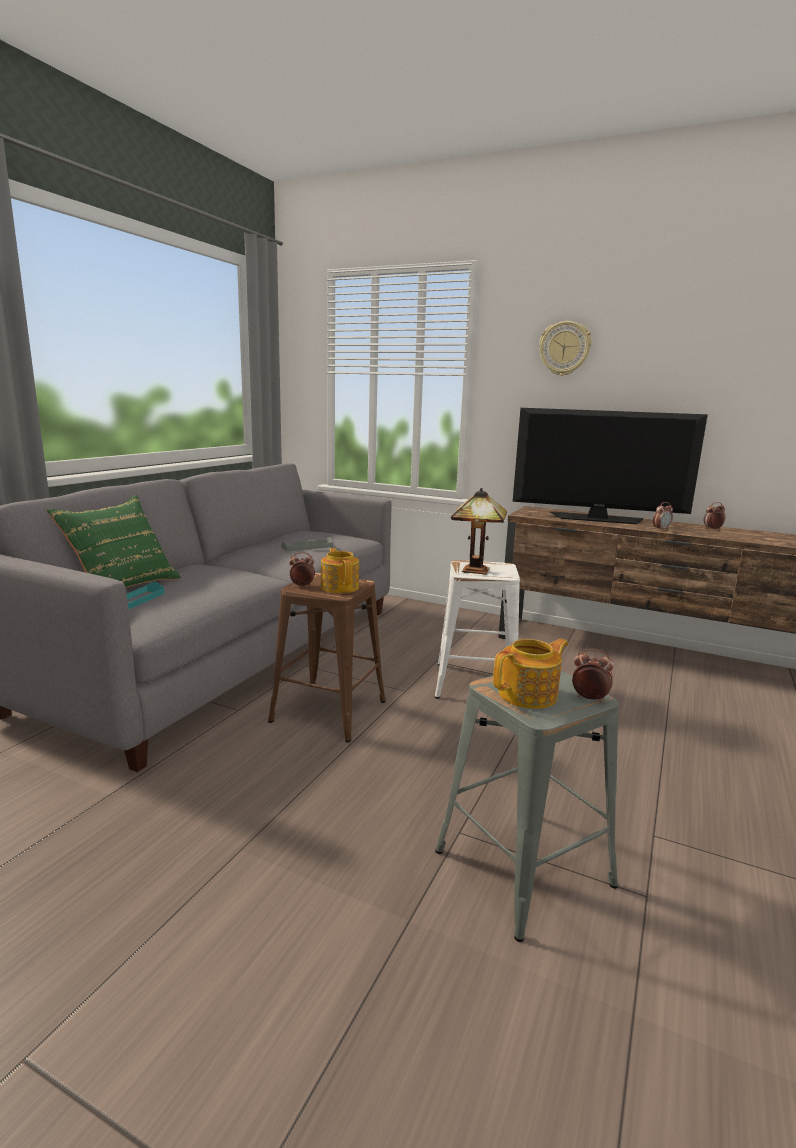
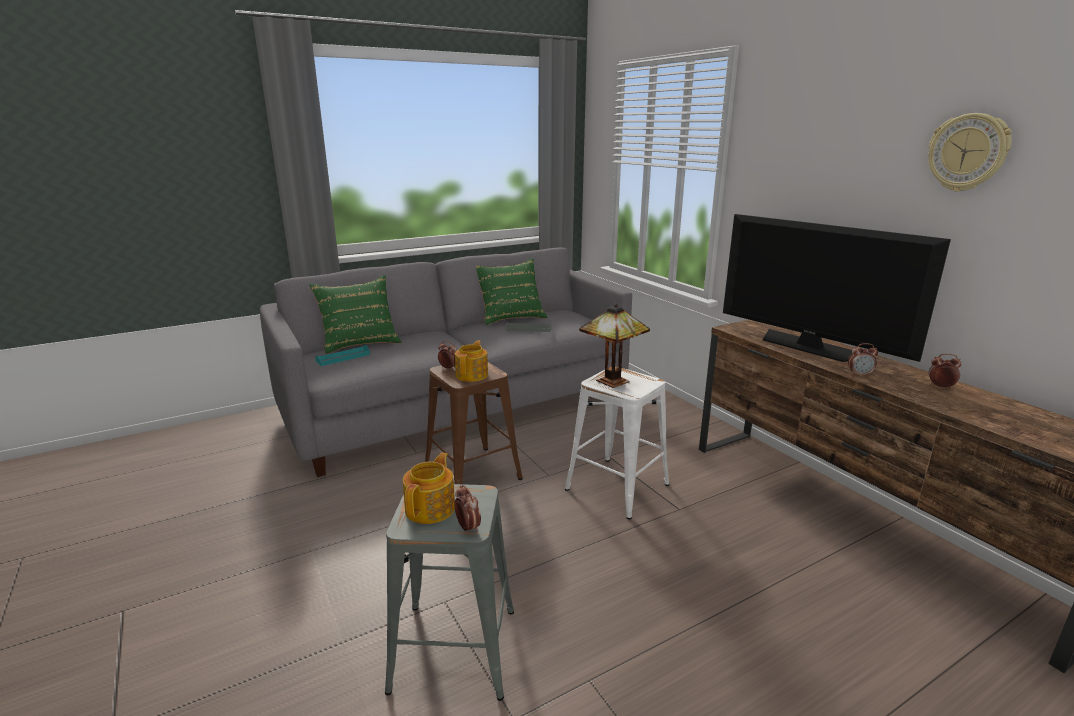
camera: 35 degrees right, 5 degrees up
teapot [493,639,568,709] -> teapot turned 75 degrees counterclockwise [403,452,455,524]
wall clock [539,321,592,376] -> wall clock moved to [928,113,1012,192]
none -> green pillow [476,258,548,325]

